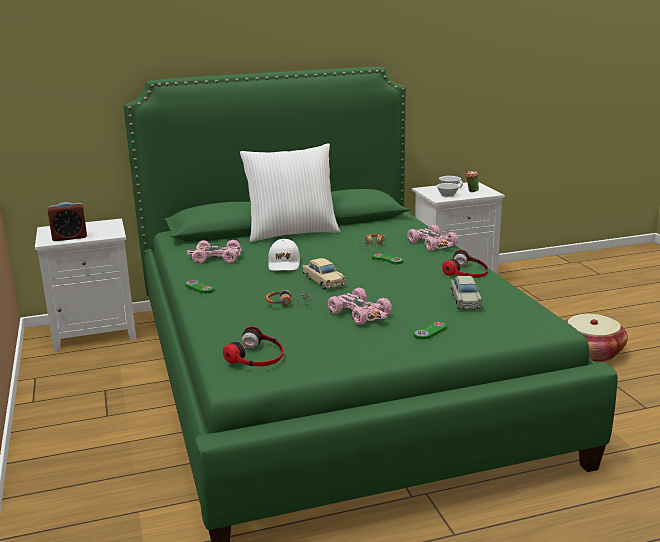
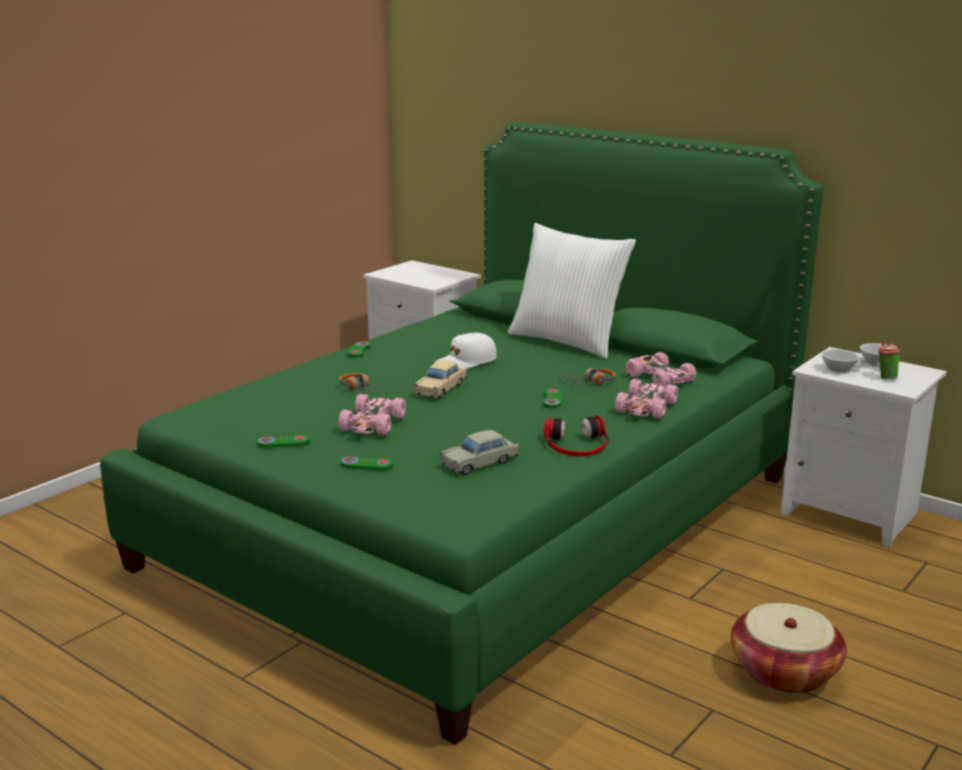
camera: 55 degrees right, 0 degrees up
alarm clock [48,202,87,241] -> none
pink toy car [187,240,241,264] -> pink toy car moved to [626,352,696,387]
headphones [223,326,283,366] -> none
none -> green game controller [257,435,310,448]

